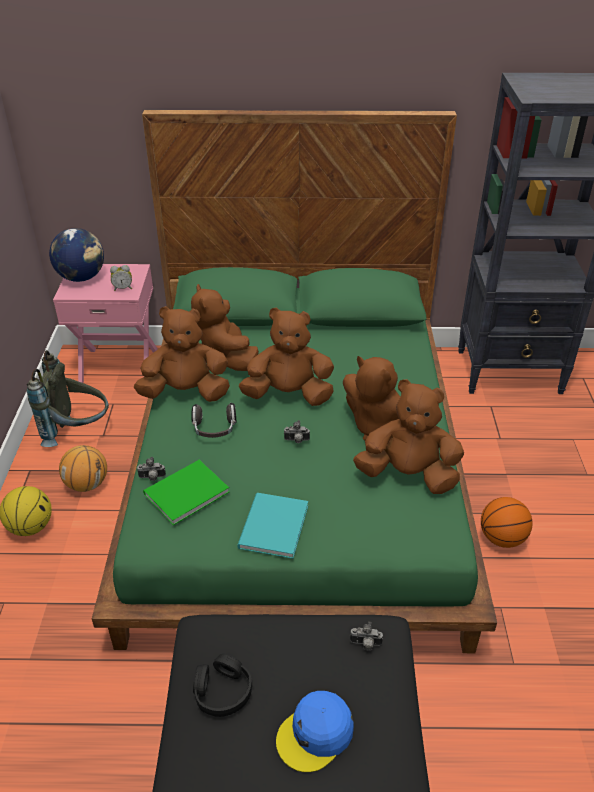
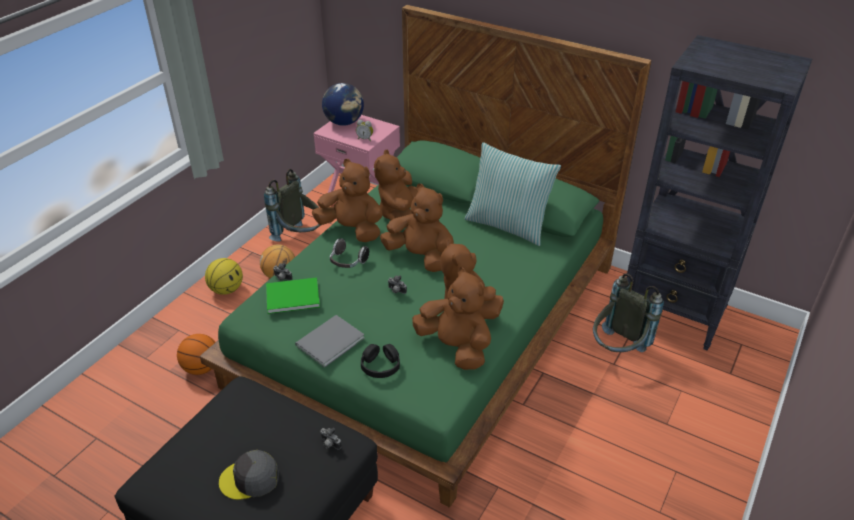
camera: 30 degrees right, 0 degrees up
black headphones [193,654,252,717] -> black headphones moved to [361,344,400,378]
turquoise book [237,493,308,559] -> grey book [295,315,365,368]
blue cap [276,691,354,772] -> grey cap [219,450,279,500]
basketball [481,497,533,548] -> basketball moved to [177,334,215,375]
none -> pillow [465,142,561,246]
none -> grey backpack [593,273,664,352]

